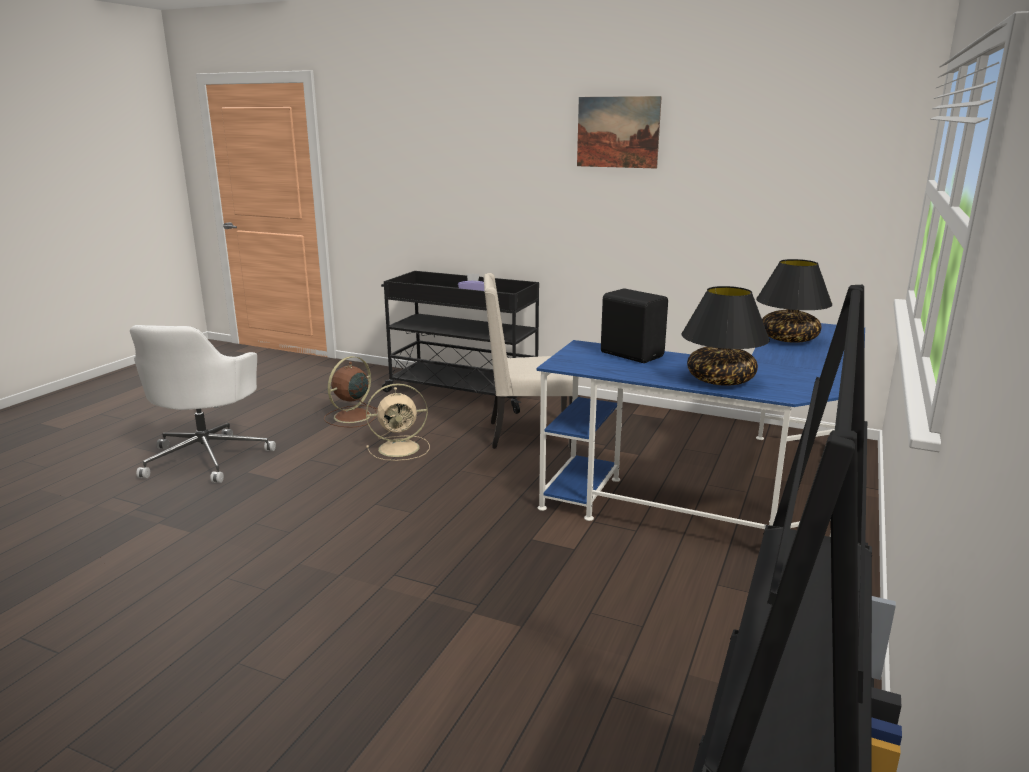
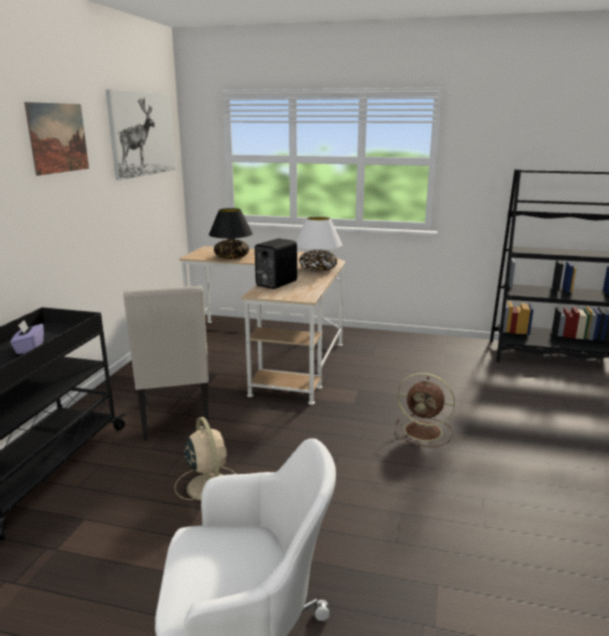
camera: 100 degrees left, 0 degrees up
brown fan [324,356,378,428] -> brown fan moved to [395,373,455,447]
blue desk [536,323,865,537] -> beige desk [179,246,346,405]
black table lamp [681,286,770,386] -> white table lamp [296,216,342,271]
none -> picture [106,89,176,180]

